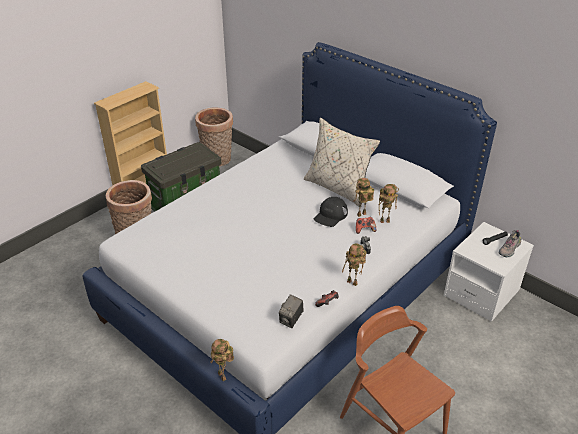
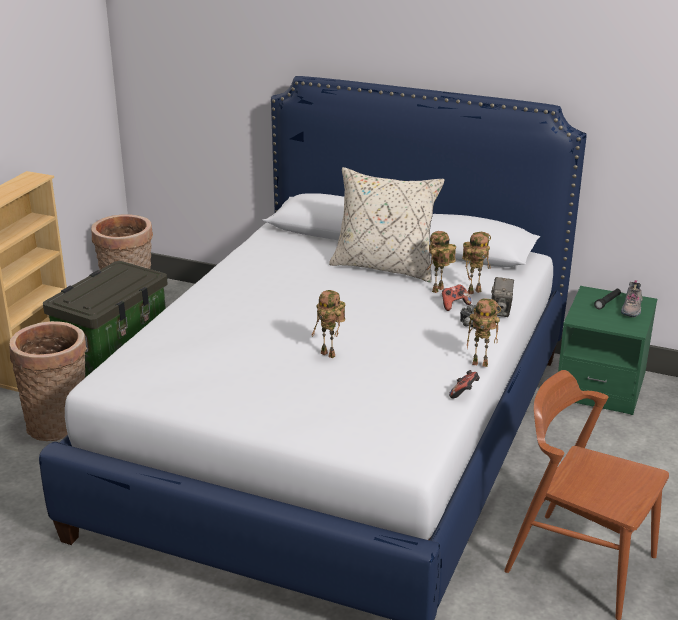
camera: 20 degrees left, 10 degrees down
toy robot [210,339,234,381] -> toy robot moved to [312,290,345,358]
camera [279,294,303,328] -> camera moved to [491,277,514,317]
black cap [314,197,348,227] -> none
white nightstand [444,222,534,322] -> green nightstand [558,286,657,415]

